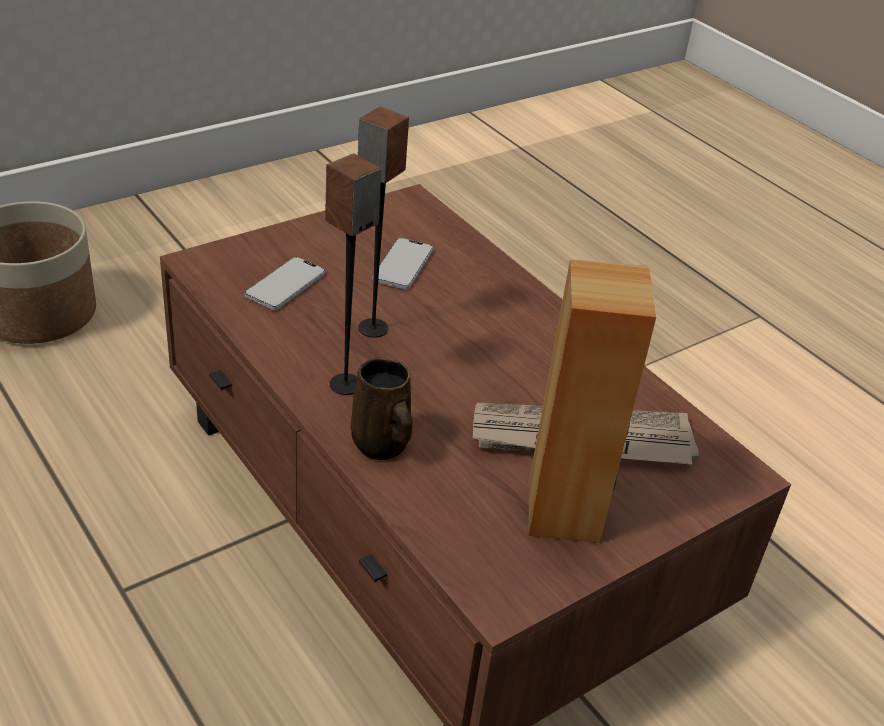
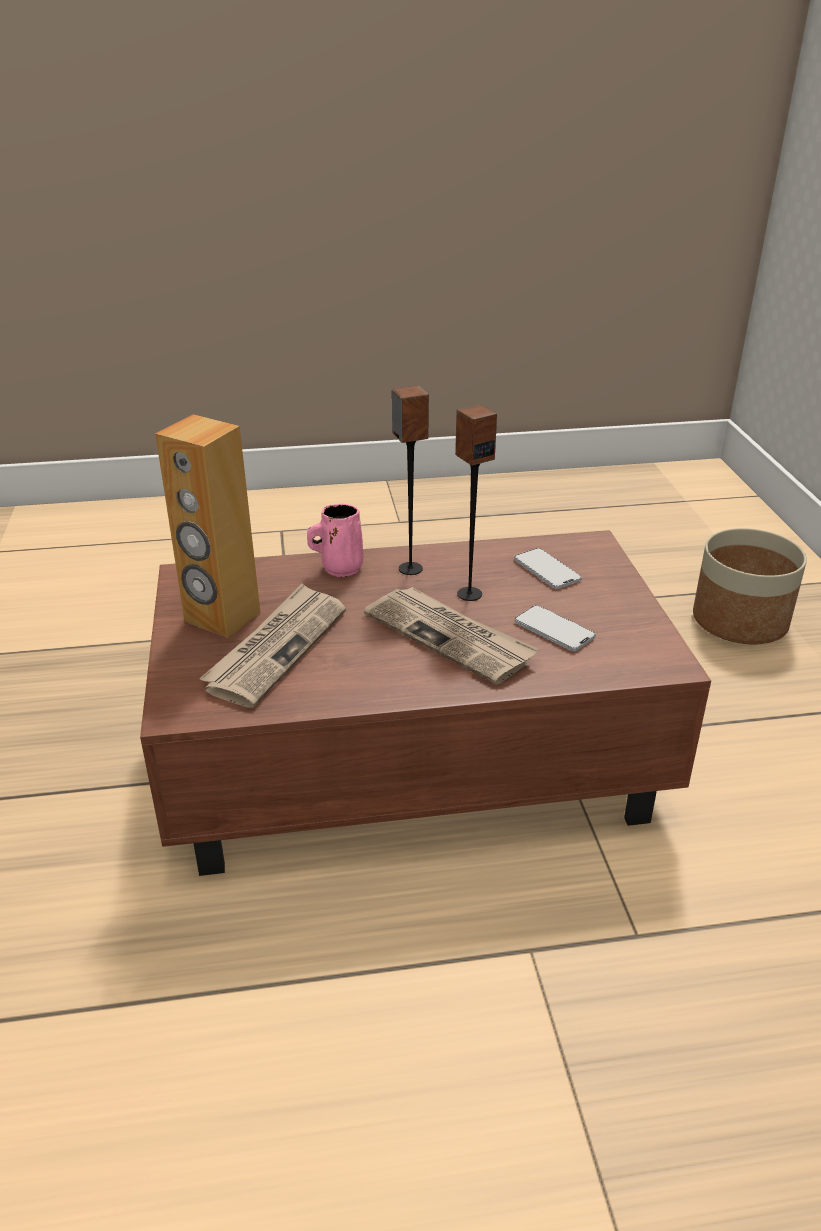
camera: 120 degrees right, 5 degrees down
brown mug [351,358,413,460] -> pink mug [307,504,363,577]
none -> newspaper [364,587,539,685]

